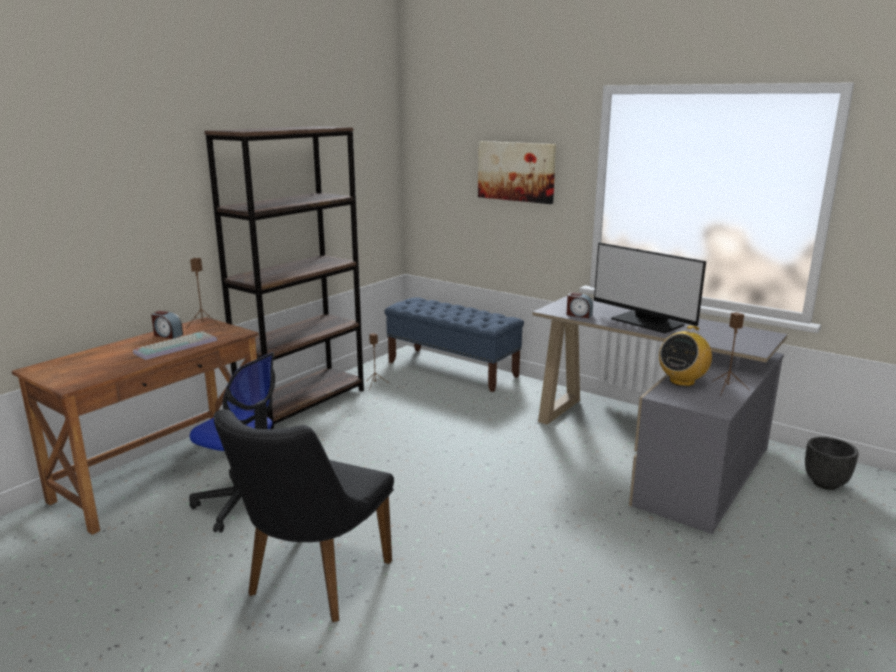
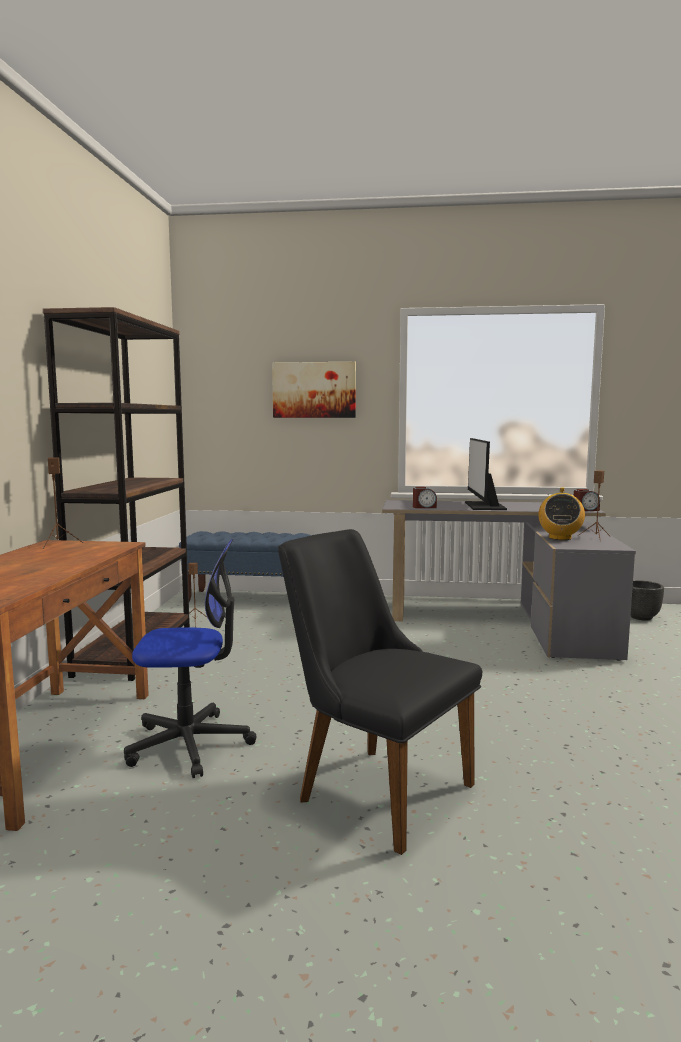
camera: 30 degrees left, 10 degrees down
keyboard [133,331,217,360] -> none
alarm clock [151,311,183,339] -> alarm clock moved to [574,489,600,511]
black chair [214,409,394,622] -> black chair turned 135 degrees clockwise [278,529,482,855]
monitor [594,243,706,333] -> monitor turned 75 degrees clockwise [465,438,507,510]

